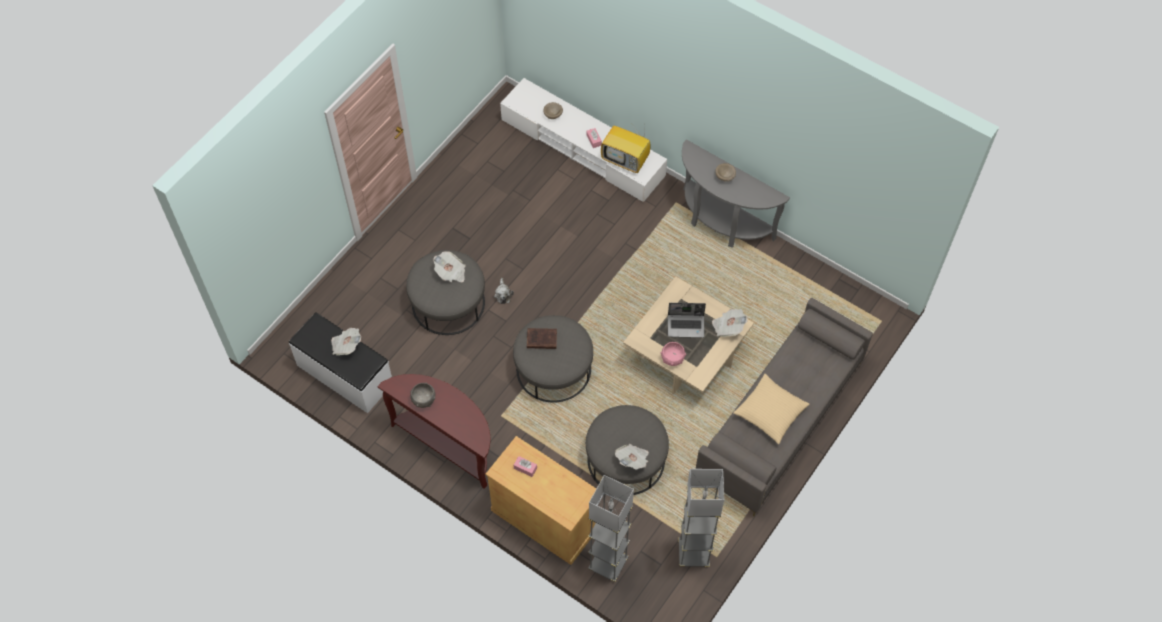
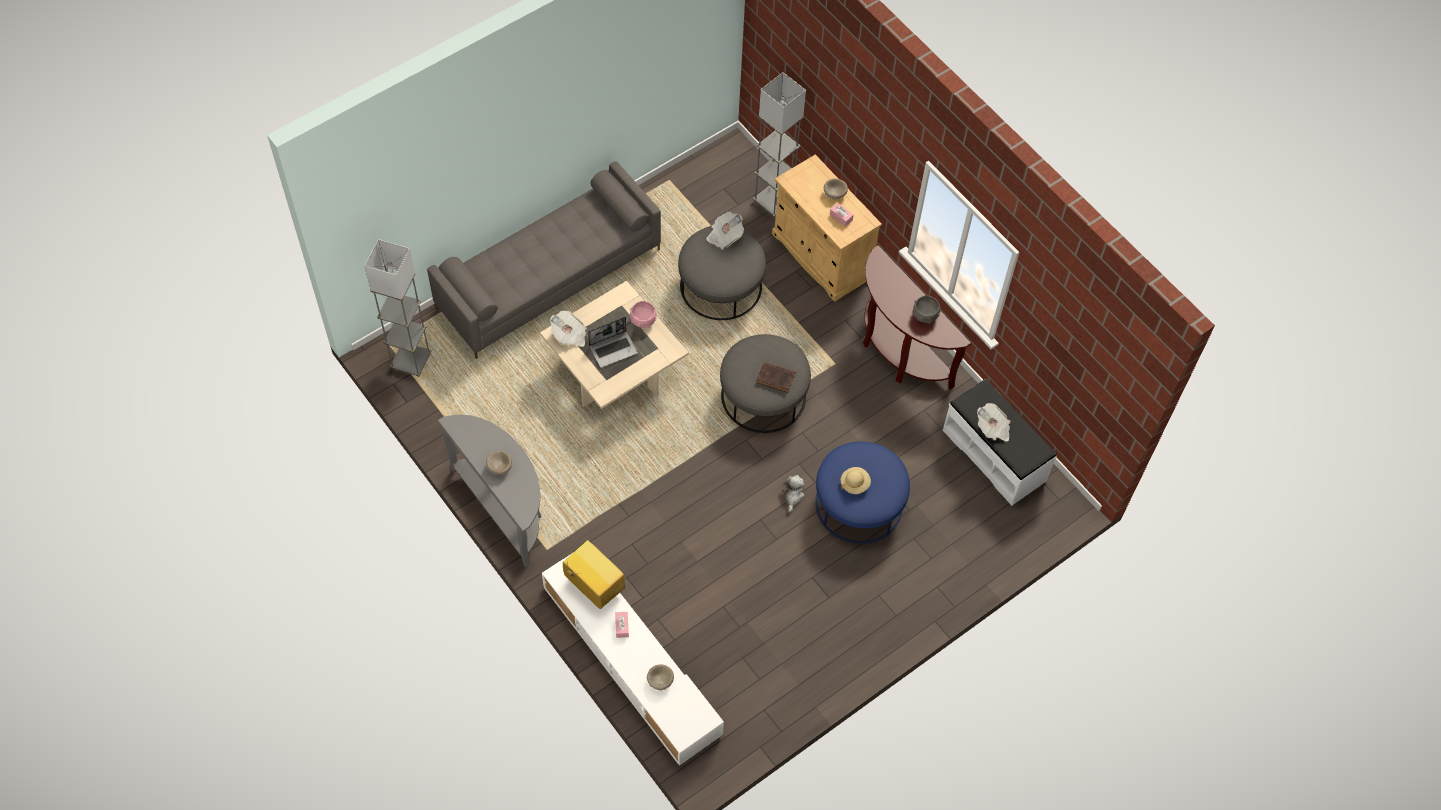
camera: 165 degrees left, 0 degrees up
grey ottoman [406,250,485,335] -> blue ottoman [815,441,910,544]
newspaper [433,251,466,282] -> beige hat [841,467,871,494]
laptop [668,303,706,338] -> laptop turned 135 degrees clockwise [588,317,638,368]
grey floor lamp [679,469,724,567] -> grey floor lamp moved to [364,239,431,377]
beige pillow [733,374,809,444] -> none
none -> beige bowl [824,178,848,199]

